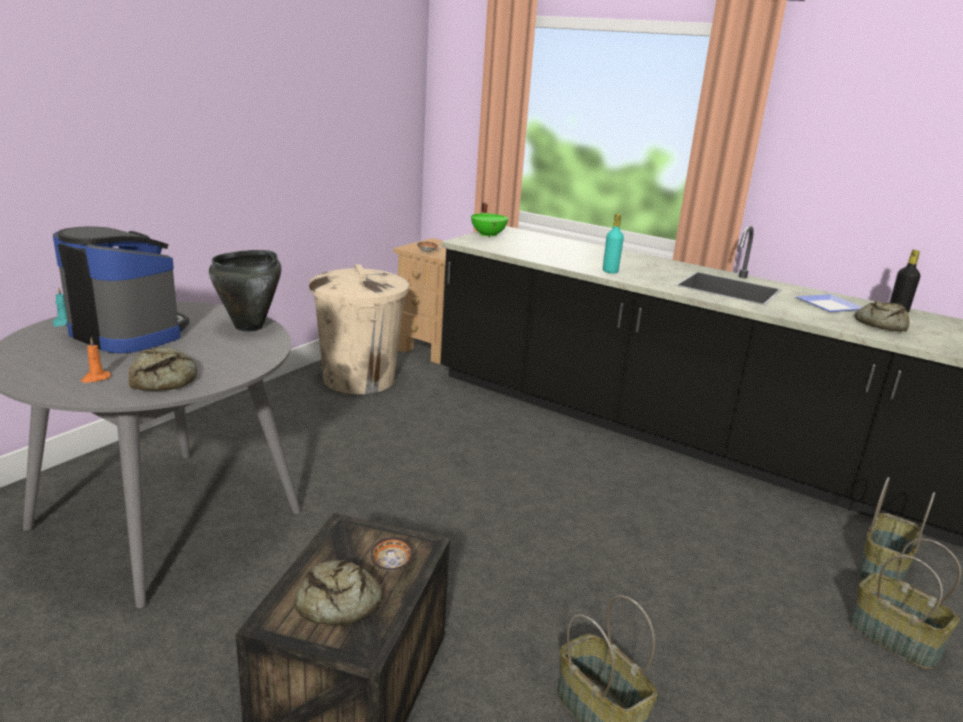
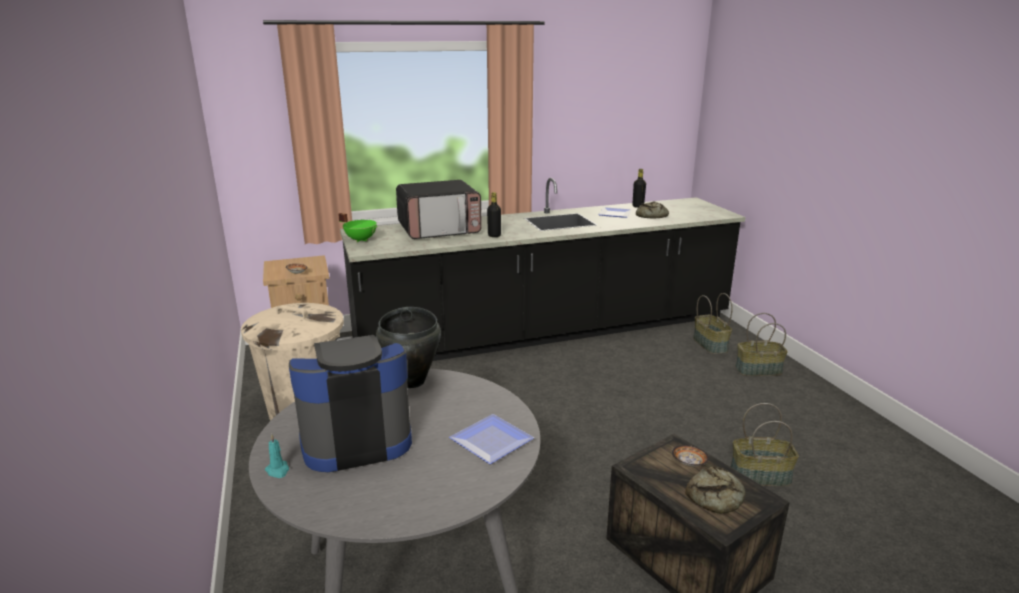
camera: 50 degrees left, 0 degrees up
orange candle [81,337,111,383] -> none
bread [128,347,197,391] -> plate [449,414,534,464]
turquoise bottle [603,214,624,274] -> black bottle [487,192,501,237]
none -> microwave [396,180,482,239]

